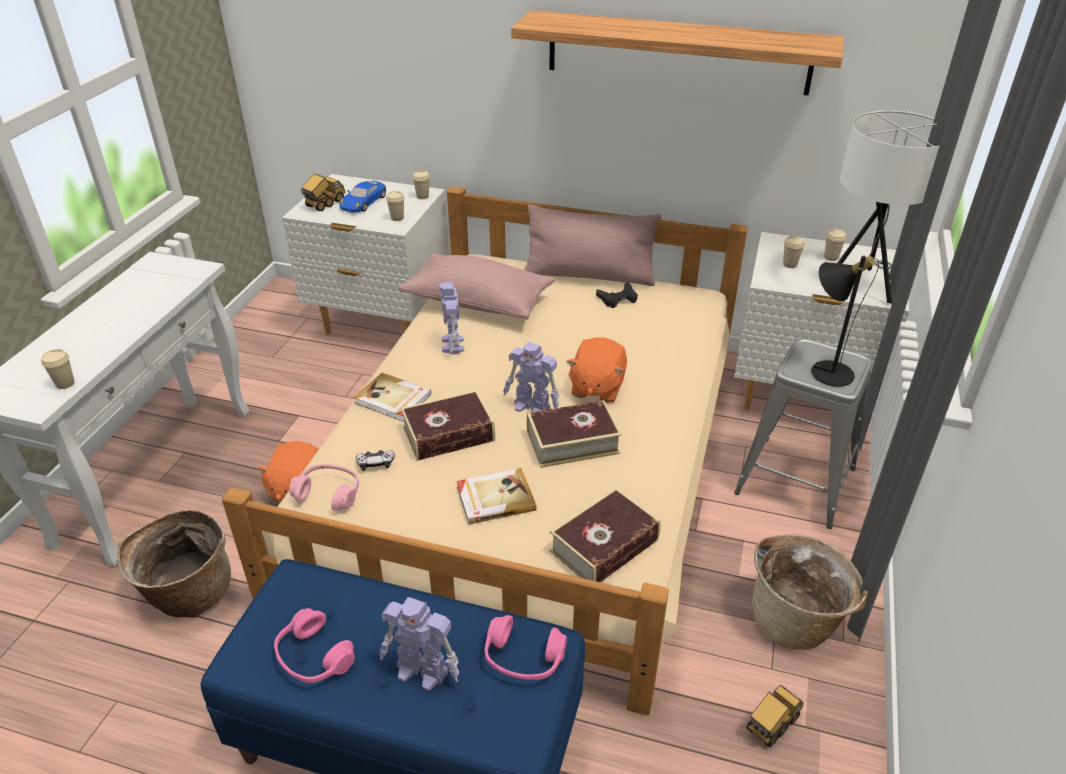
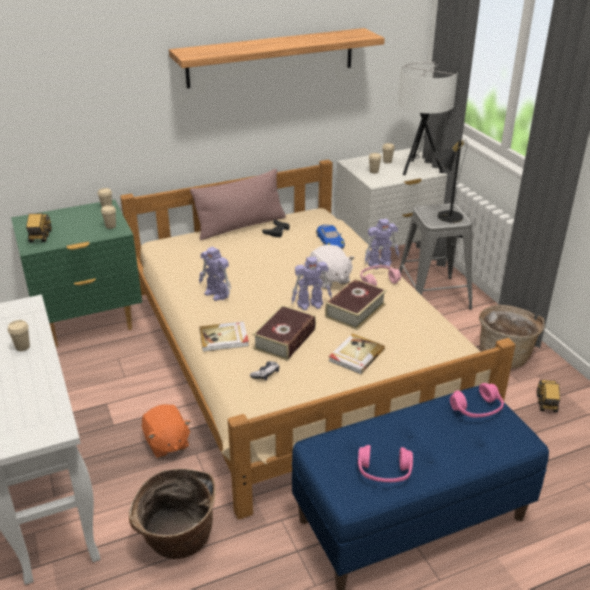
camera: 40 degrees left, 5 degrees down
beige cup [41,349,75,389] -> beige cup moved to [8,320,30,351]
white nightstand [282,174,449,334] -> green nightstand [11,200,142,347]
pink headphones [289,464,359,511] -> pink headphones moved to [360,265,401,286]
blue toy car [339,181,386,213] -> blue toy car moved to [316,225,345,249]
toy robot [379,597,459,691] -> toy robot moved to [365,219,399,269]
pink pillow [398,253,555,320] -> none
book [549,487,661,582] -> none
orange plush toy [566,337,627,403] -> white plush toy [310,245,355,289]

